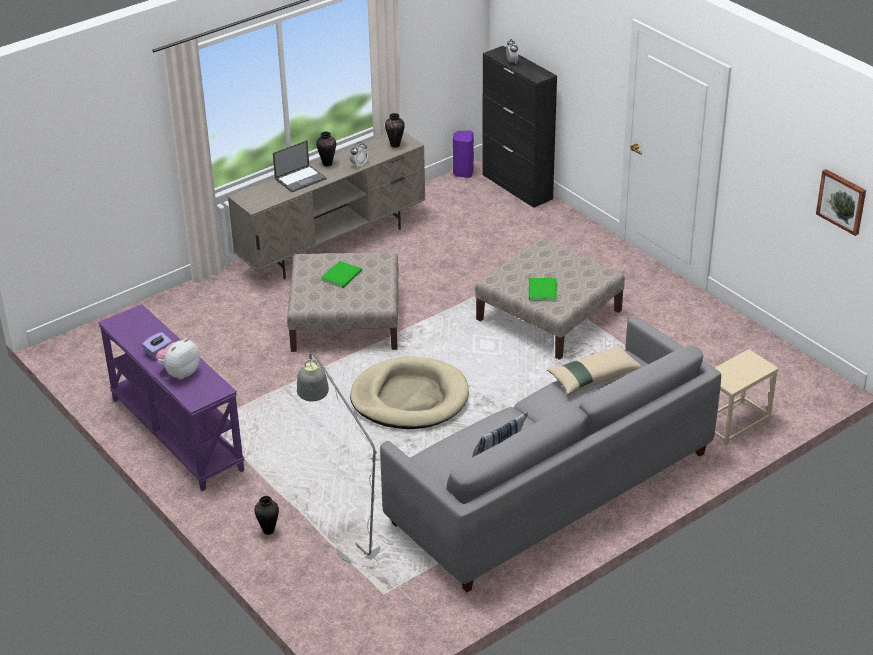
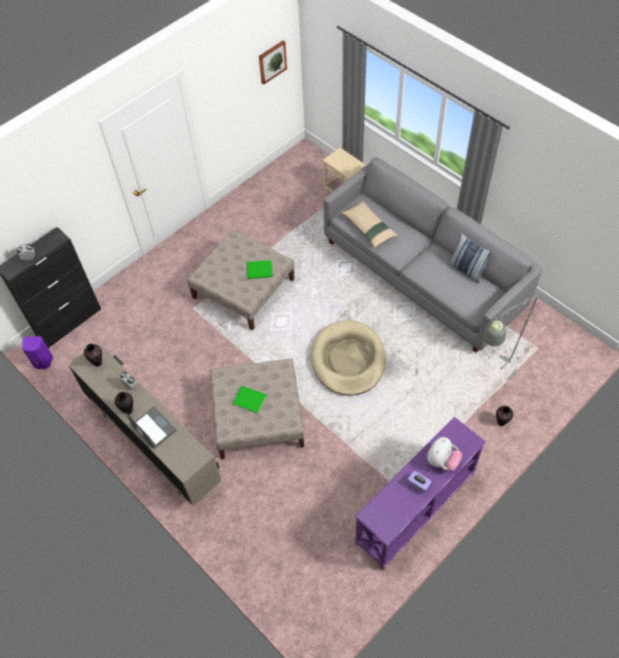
camera: 95 degrees left, 20 degrees up
plush toy [156,338,200,380] -> plush toy turned 90 degrees counterclockwise [427,437,462,471]

